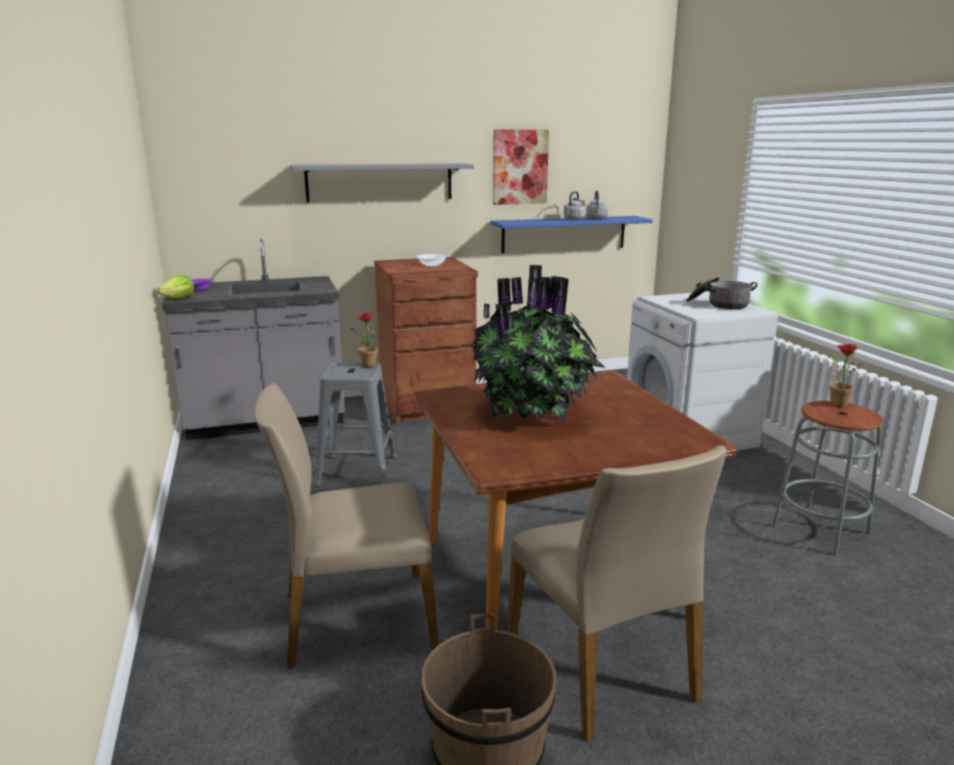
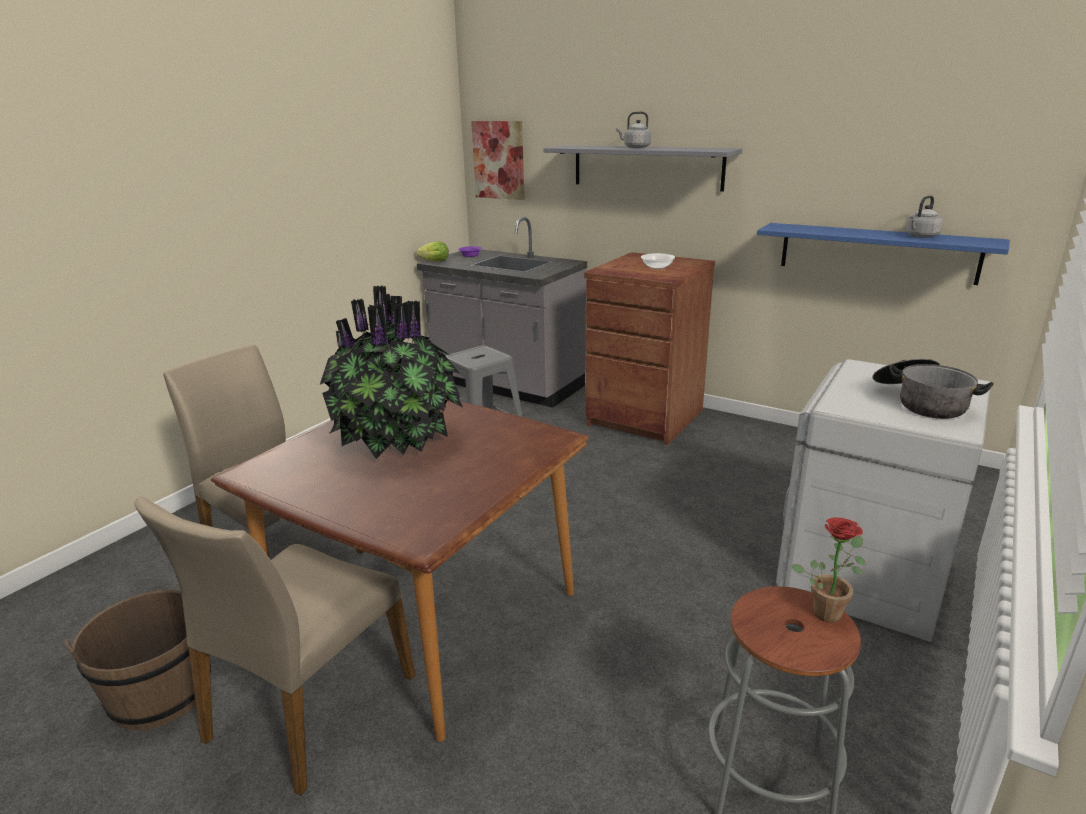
camera: 50 degrees right, 5 degrees up
potted plant [350,312,379,367] -> none
picture [493,130,549,205] -> picture moved to [471,121,525,200]
grey kettle [563,191,586,220] -> grey kettle moved to [616,111,651,148]

